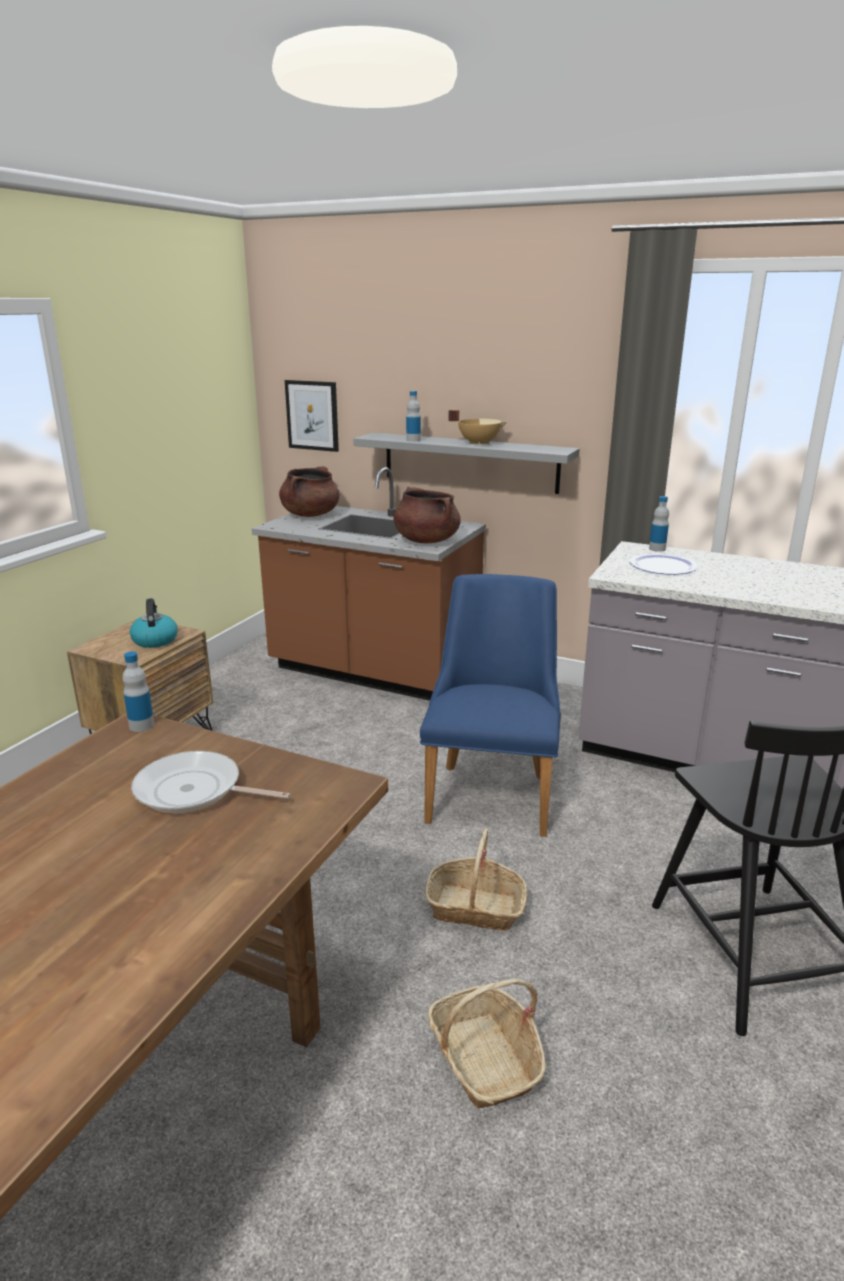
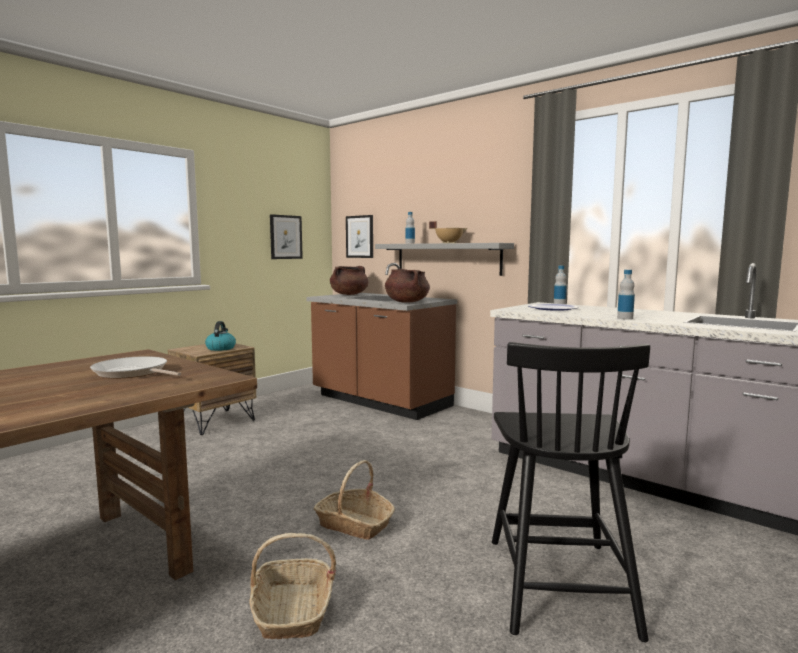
camera: 15 degrees right, 15 degrees down
bottle [123,651,154,732] -> bottle moved to [617,270,635,320]
blue chair [420,574,561,837] -> none
none -> picture [270,214,303,259]

